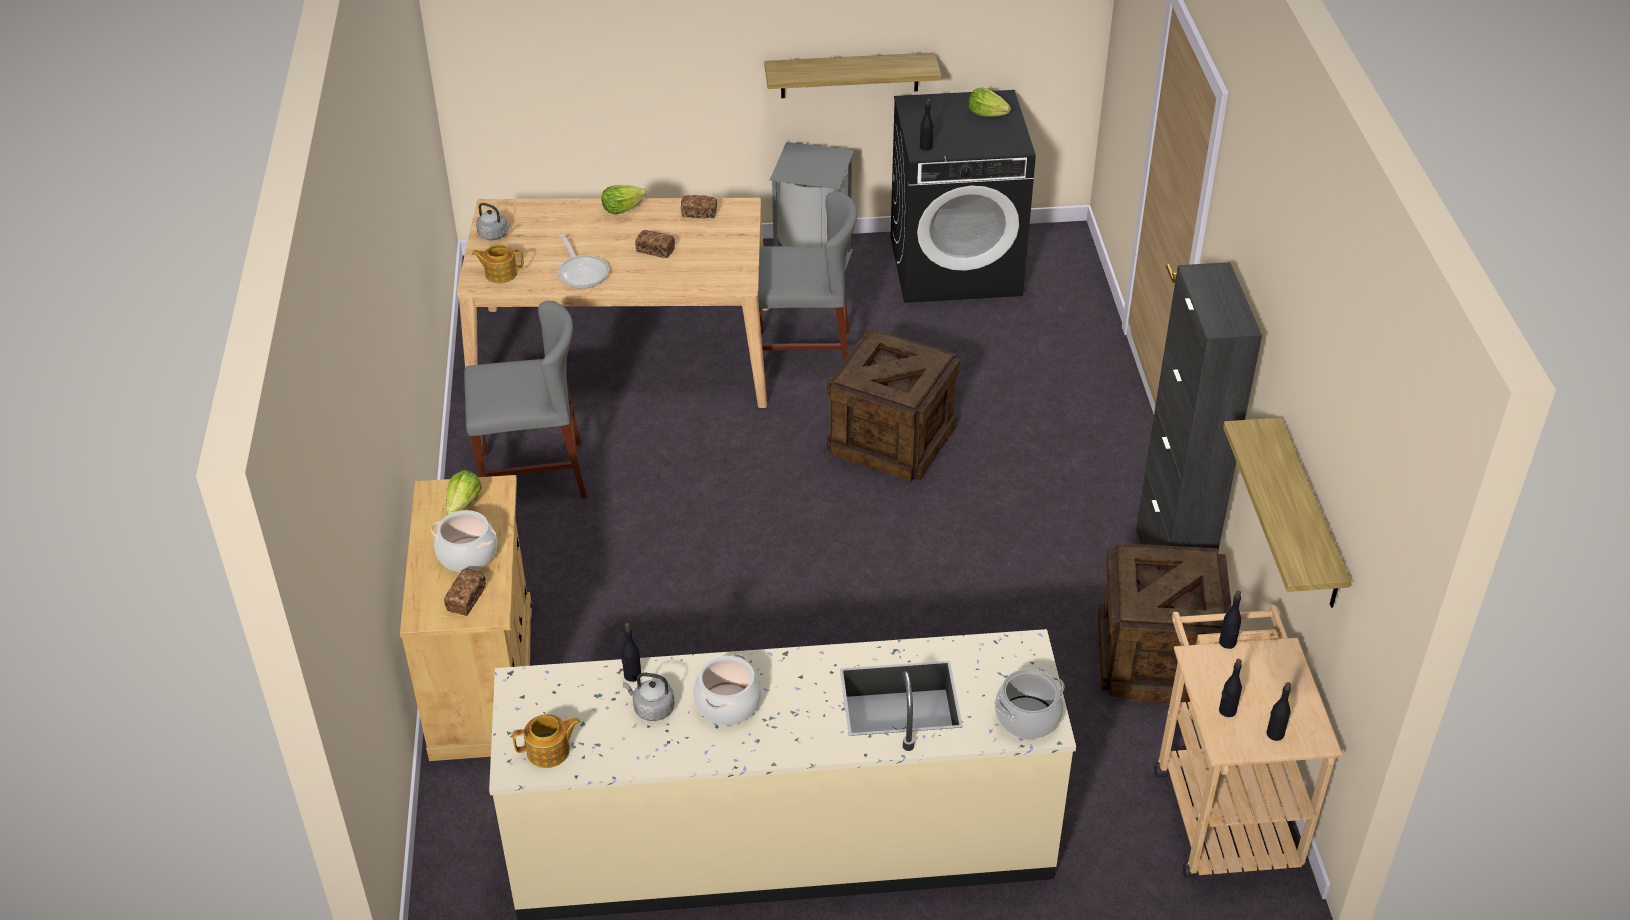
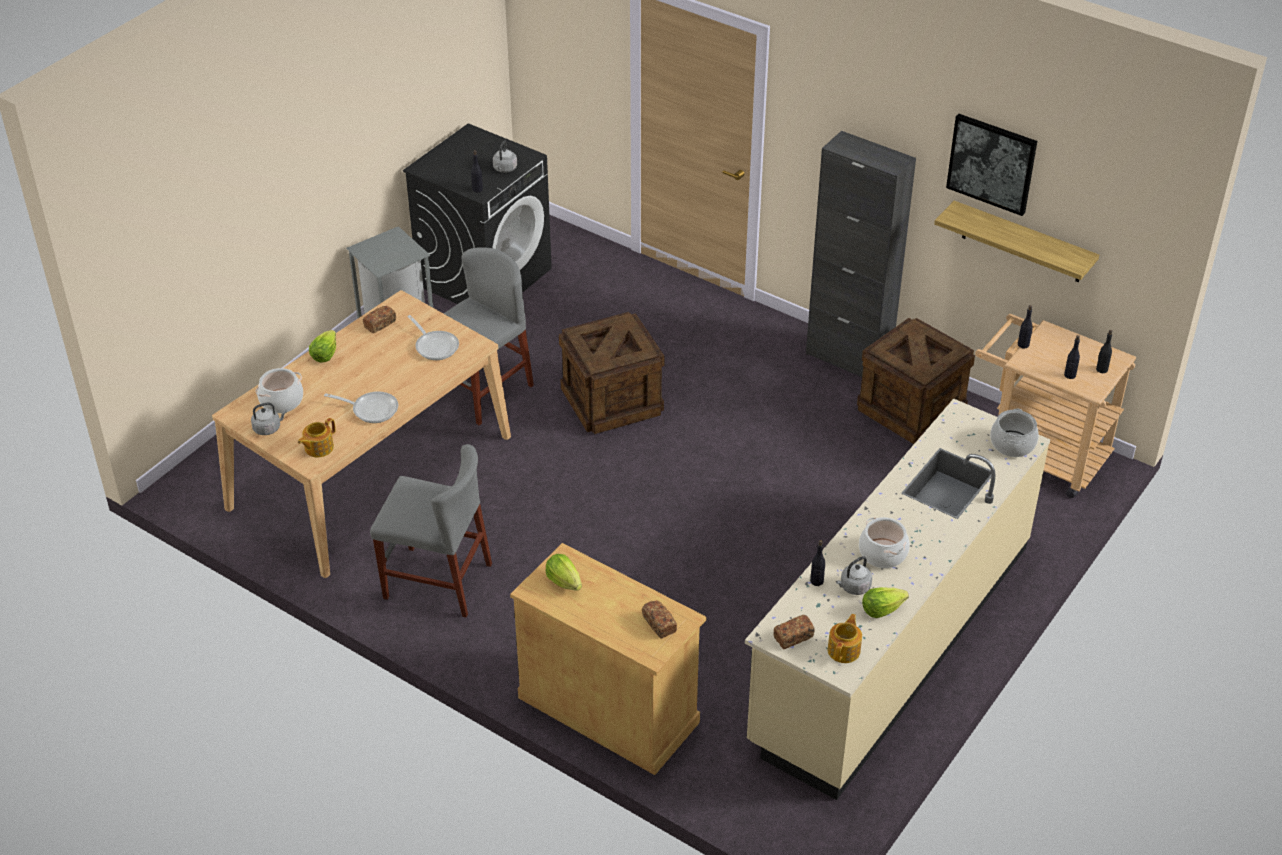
camera: 50 degrees left, 0 degrees up
cooking pot [431,510,497,572] -> cooking pot moved to [256,368,303,413]
grey chair [464,301,587,499] -> grey chair turned 75 degrees clockwise [370,444,492,618]
bread [635,230,675,258] -> bread moved to [773,615,815,649]
shelf [764,52,941,98] -> none
lettuce [968,87,1011,117] -> lettuce moved to [862,587,909,618]
none -> frying pan [407,315,459,360]
none -> grey kettle [493,140,517,173]
none -> picture [946,114,1037,216]

